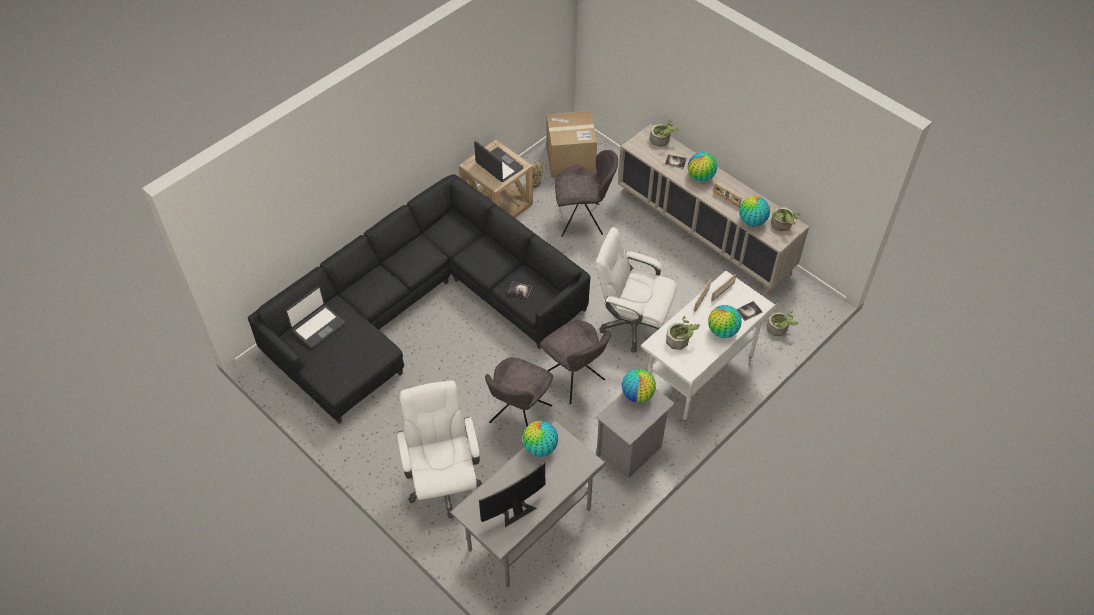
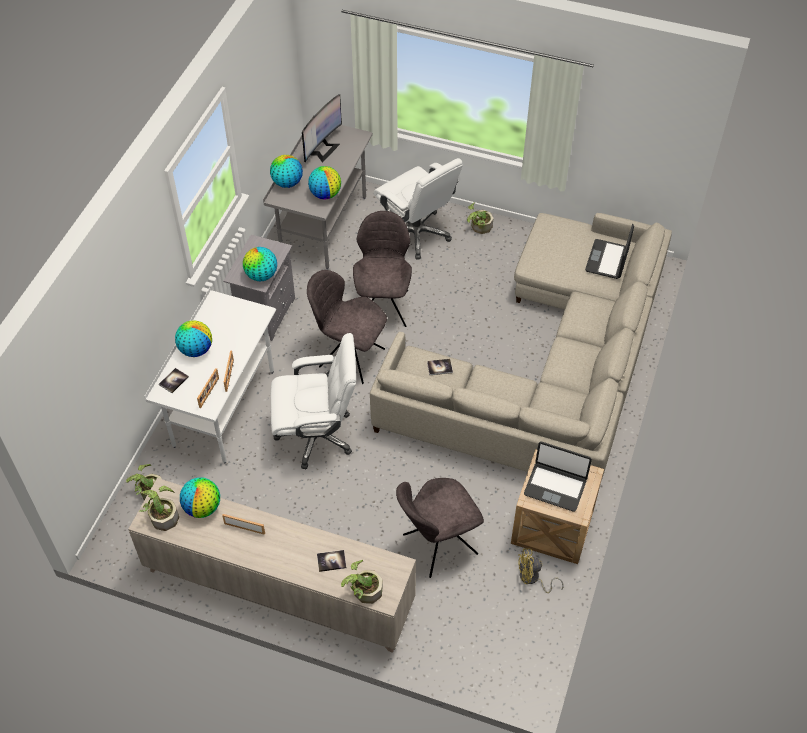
camera: 155 degrees right, 0 degrees up
black sofa [248,174,590,424] -> beige sofa [370,213,672,481]
cardboard box [546,111,597,178] -> none
potted plant [666,315,700,350] -> potted plant moved to [467,202,493,234]
globe [688,152,717,182] -> globe moved to [270,155,303,188]

